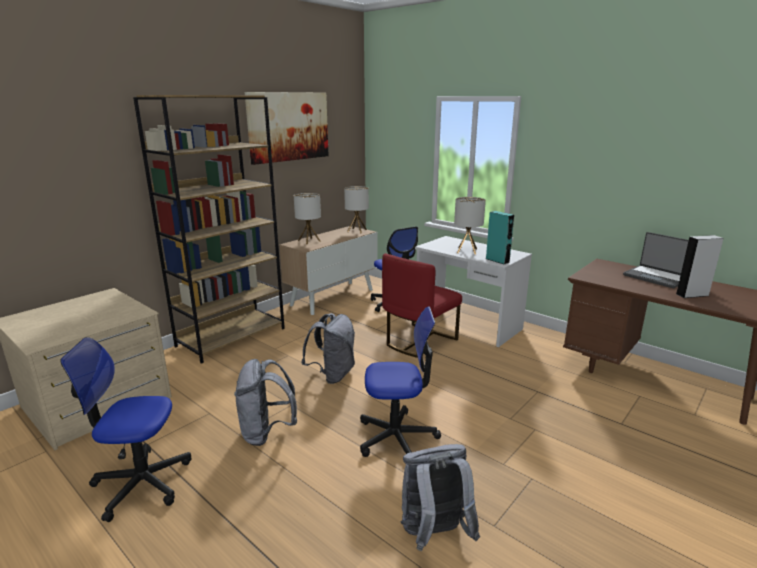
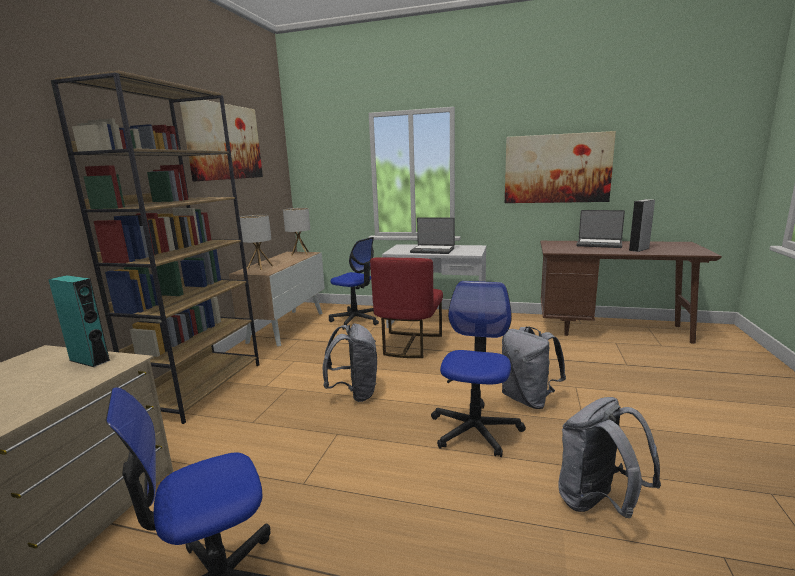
camera: 25 degrees left, 5 degrees down
grey backpack [234,359,297,446] -> grey backpack moved to [502,327,566,409]
office chair [360,306,441,457] -> office chair turned 45 degrees counterclockwise [431,281,526,457]
table lamp [454,197,486,254] -> laptop [410,217,455,254]
turquoise speaker [486,211,514,265] -> turquoise speaker moved to [48,275,111,367]
none -> picture [505,131,616,203]

